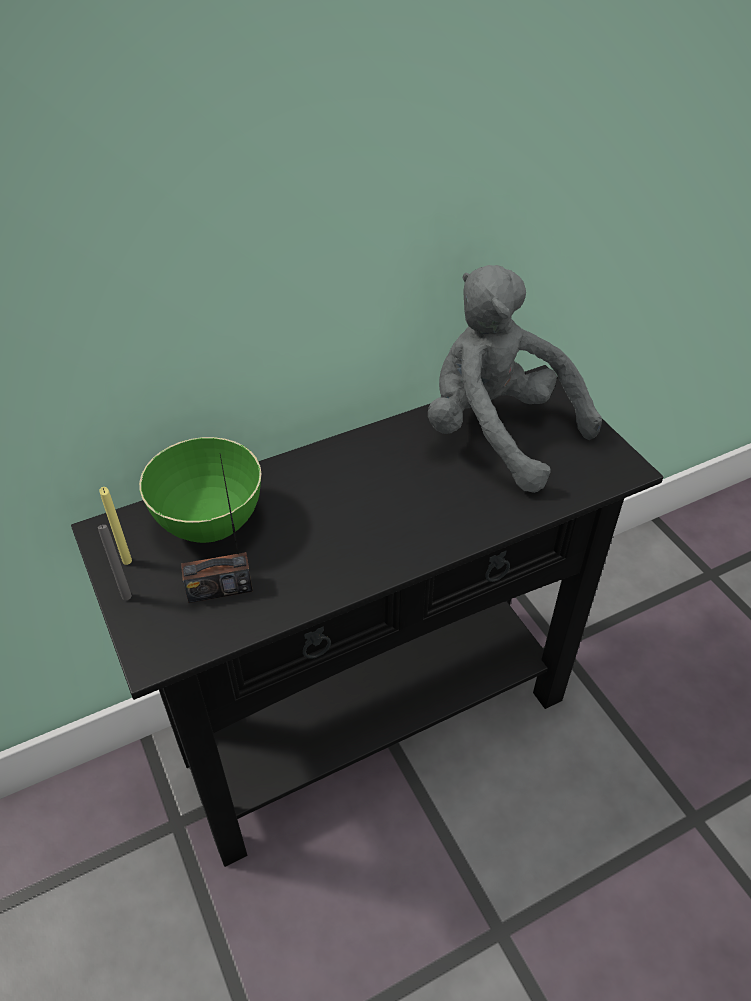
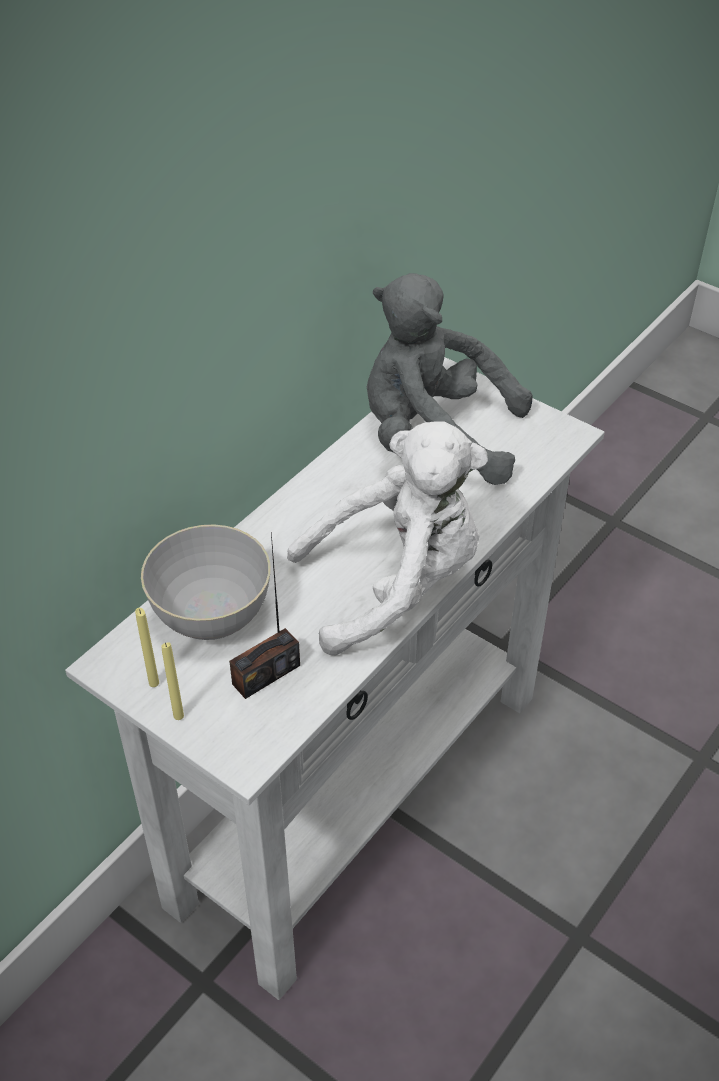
camera: 25 degrees left, 0 degrees up
black console table [71,365,663,867] -> white console table [65,357,605,1000]
grey candle [98,524,132,600] -> yellow candle [161,642,184,720]
green bowl [139,437,261,543] -> grey bowl [141,525,271,640]
none -> white plush toy [287,421,488,655]

